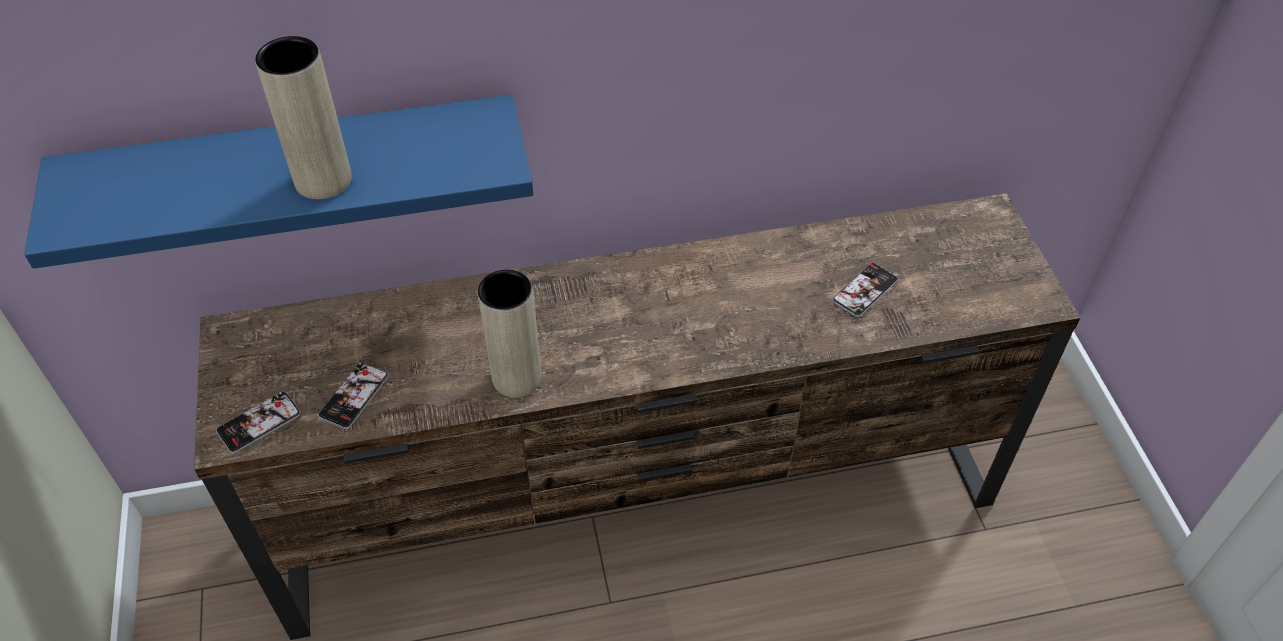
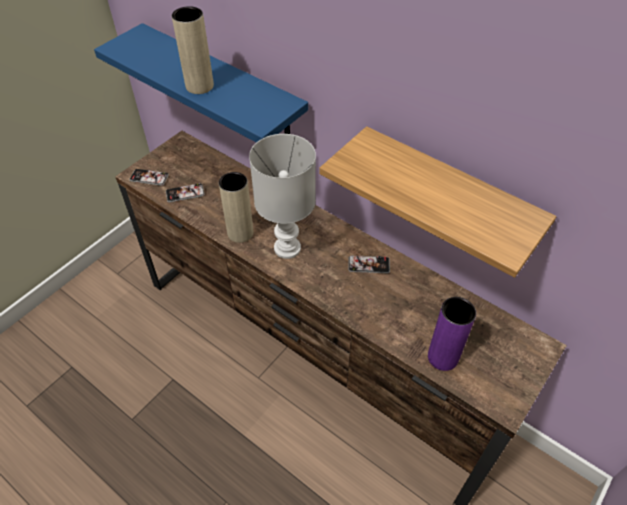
camera: 50 degrees right, 0 degrees up
phone [832,263,898,317] -> phone moved to [348,255,390,273]
none -> white table lamp [249,134,316,259]
none -> shelf [319,126,556,278]
none -> purple vase [428,297,476,371]

